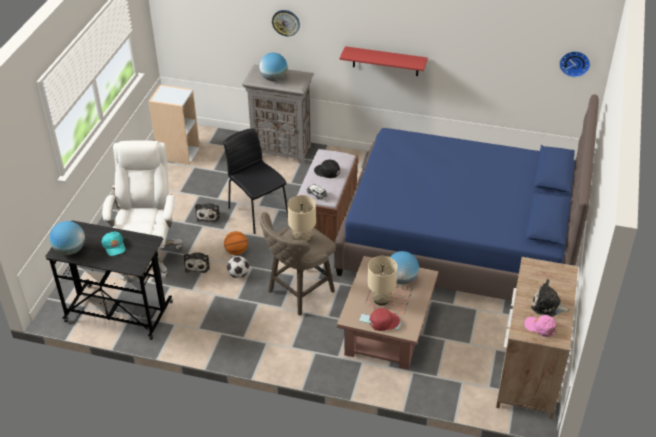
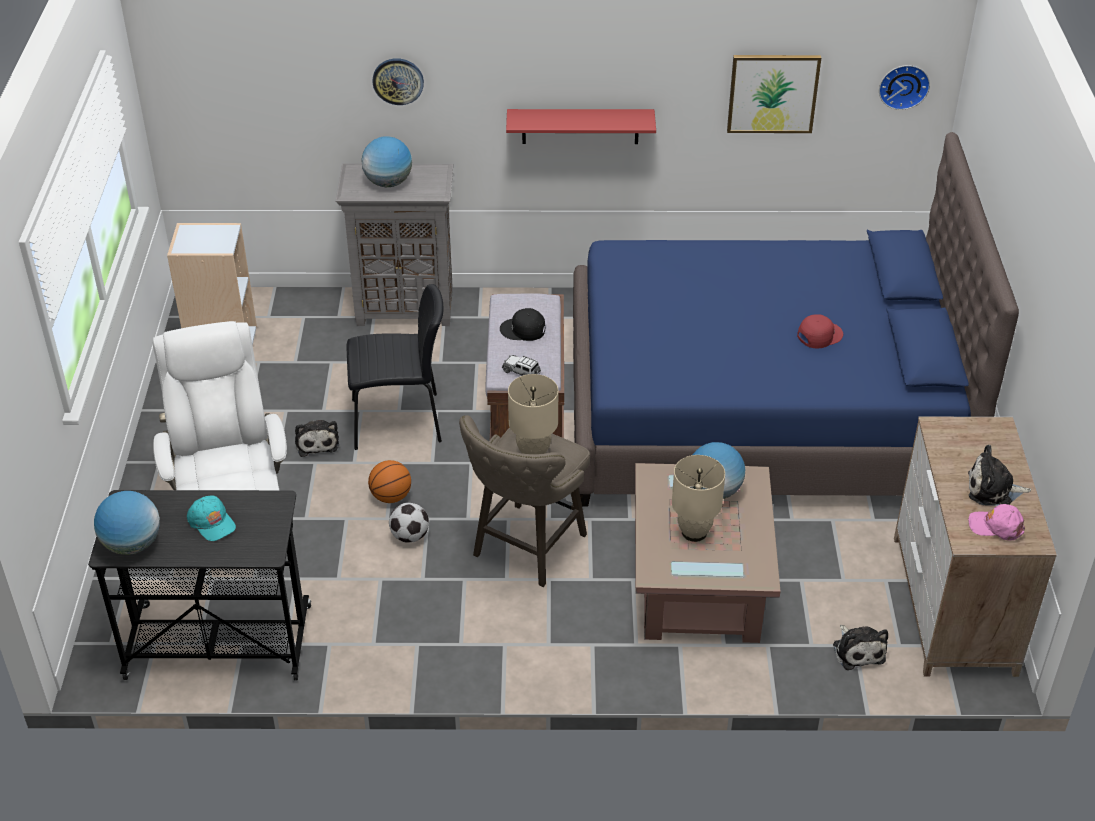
camera: 15 degrees left, 0 degrees up
plush toy [184,252,210,273] -> plush toy moved to [833,625,888,670]
black chair [223,129,288,234] -> black chair turned 135 degrees clockwise [347,284,443,450]
red cap [370,308,400,331] -> red cap moved to [797,314,843,348]
none -> picture [727,55,821,133]

